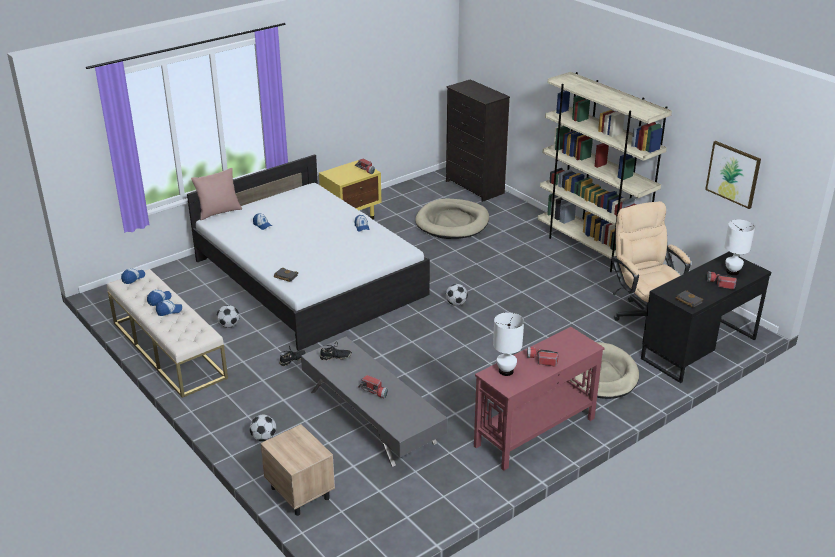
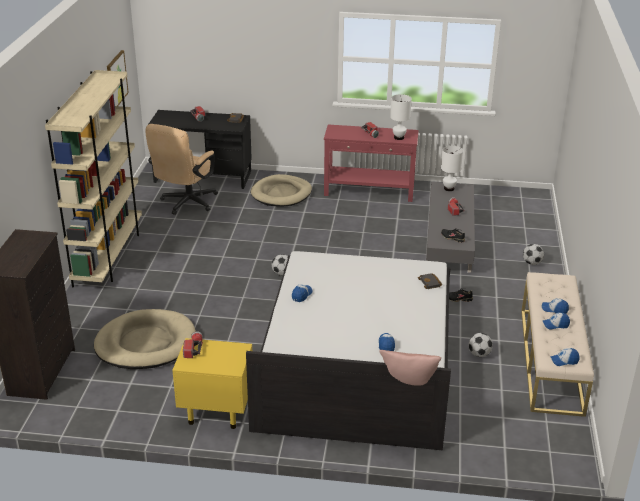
camera: 135 degrees left, 0 degrees up
beige nightstand [261,424,335,516] -> none
white table lamp [724,220,755,275] -> white table lamp moved to [441,145,463,191]

